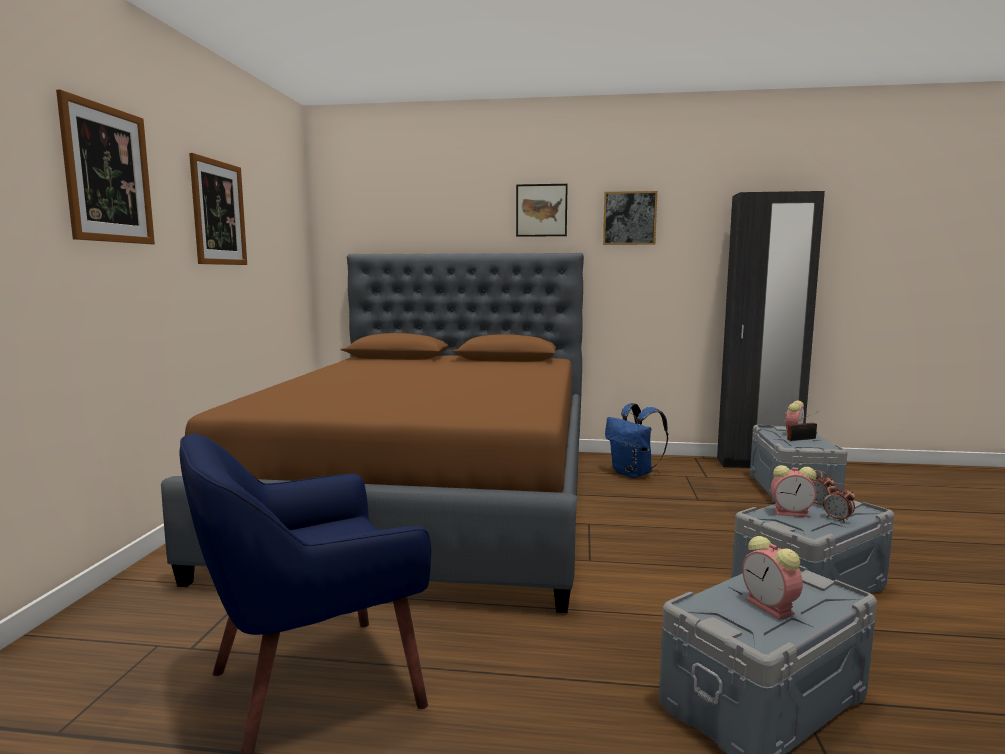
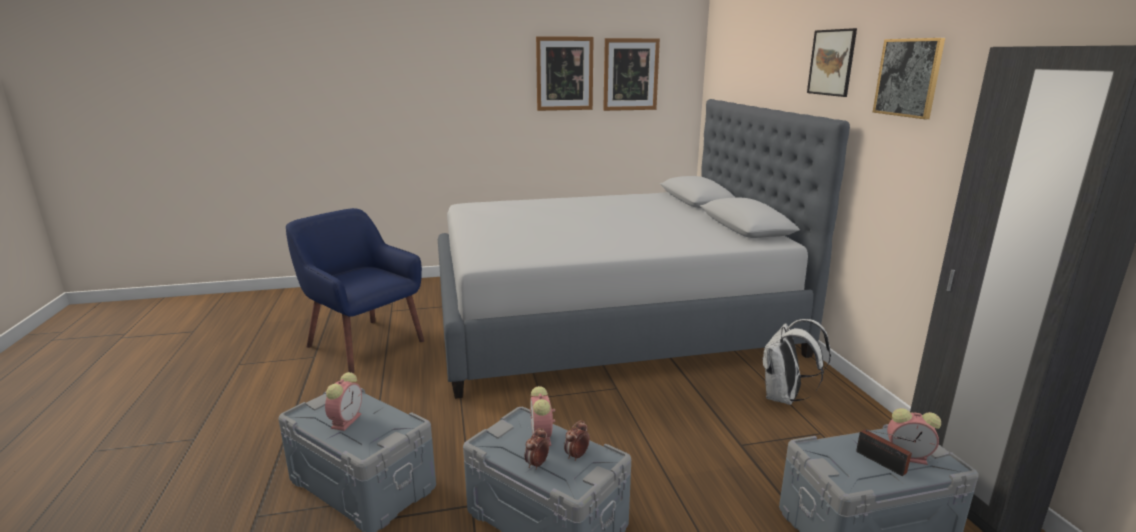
camera: 70 degrees right, 10 degrees up
picture [56,89,155,244] -> picture moved to [603,38,660,111]
brown bed [161,253,584,613] -> grey bed [438,99,850,399]
blue backpack [605,403,668,478] -> white backpack [762,319,831,405]
alarm clock [742,536,803,620] -> alarm clock turned 150 degrees clockwise [325,372,362,431]

